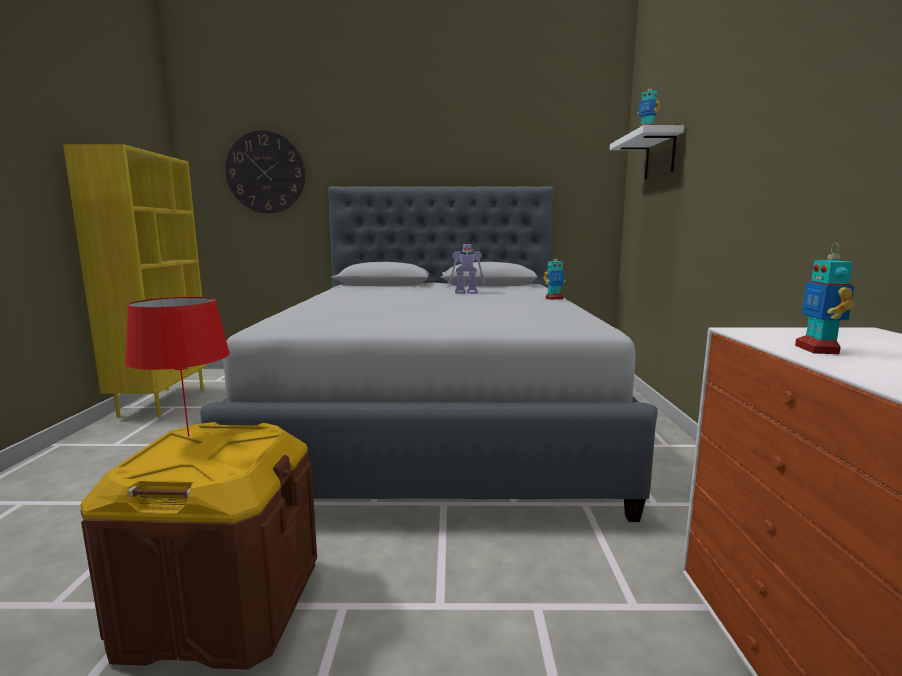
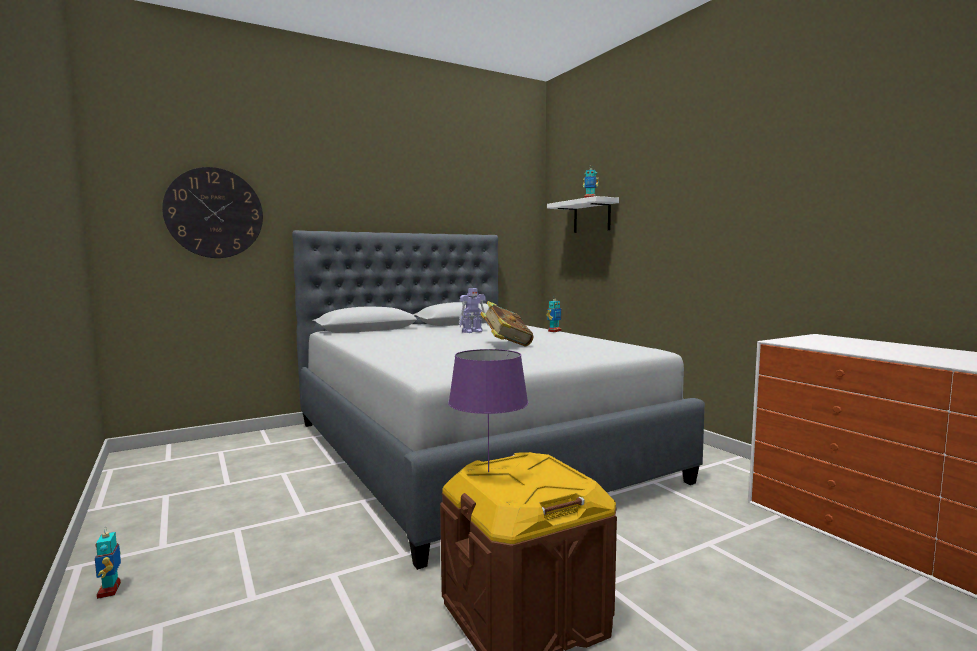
camera: 30 degrees left, 5 degrees down
yellow bookcase [63,144,209,418] -> none
red table lamp [125,297,230,436] -> purple table lamp [448,349,528,472]
toy robot [795,243,855,354] -> toy robot moved to [95,526,121,599]
none -> book [480,301,534,347]

